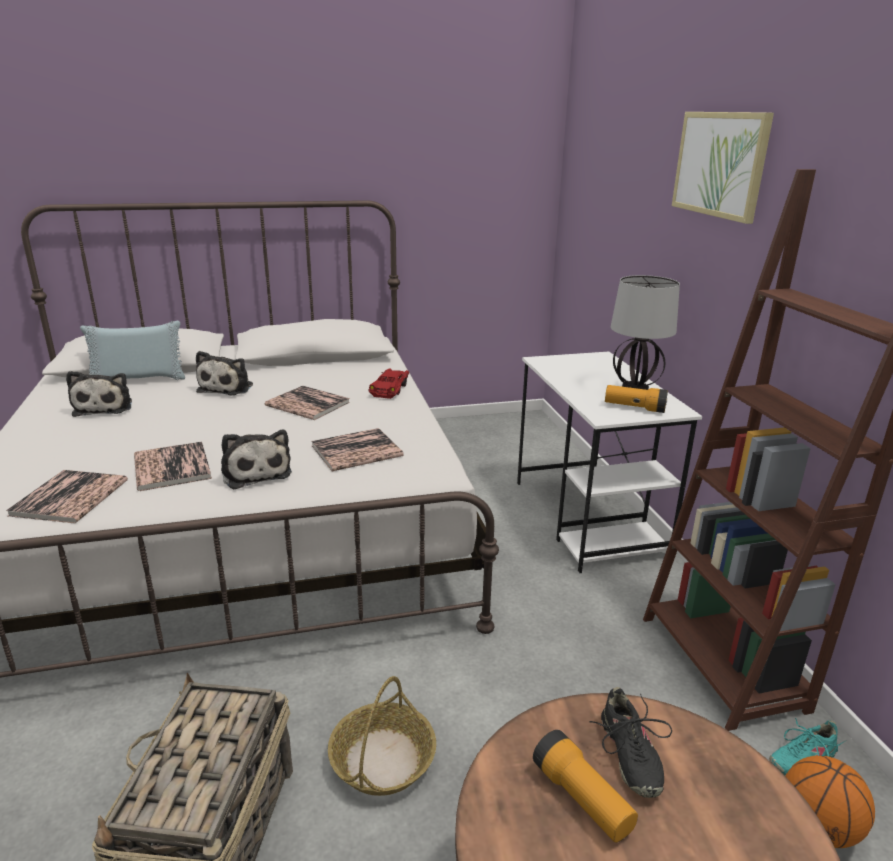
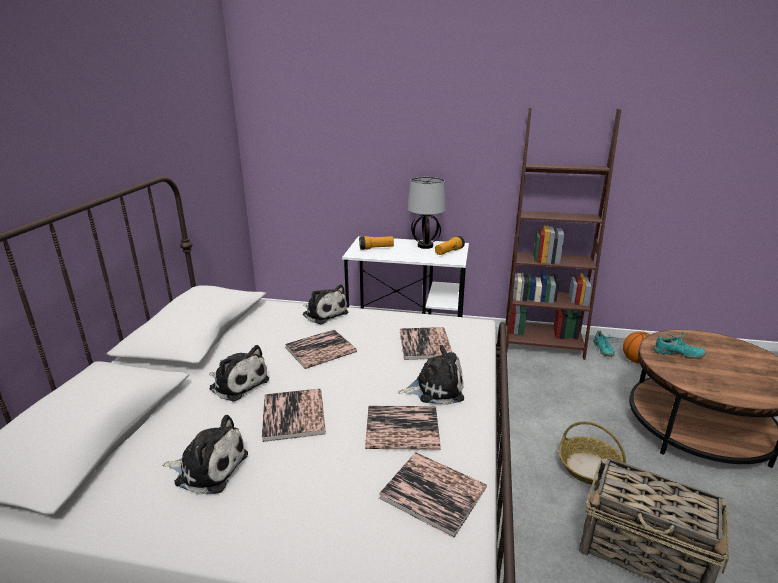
camera: 65 degrees left, 0 degrees up
blue pillow [80,321,185,381] -> none
red toy car [368,369,409,399] -> plush toy [303,284,348,324]
flashlight [533,730,638,843] -> flashlight moved to [359,236,394,250]
black shoe [589,687,672,798] -> turquoise shoe [653,332,706,359]
picture [672,112,774,224] -> none
none -> book [262,389,326,442]

